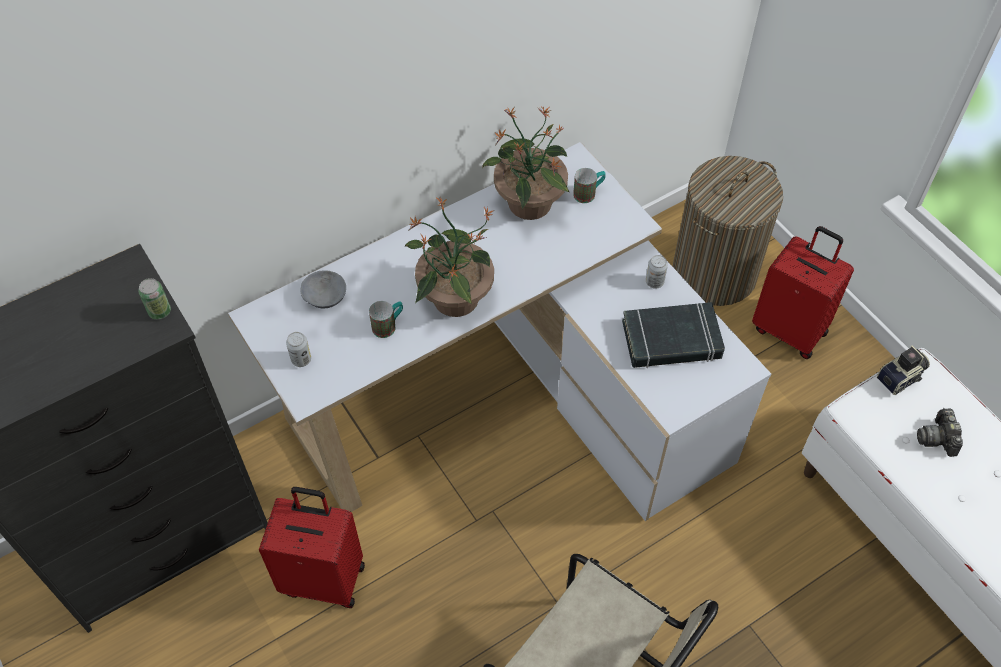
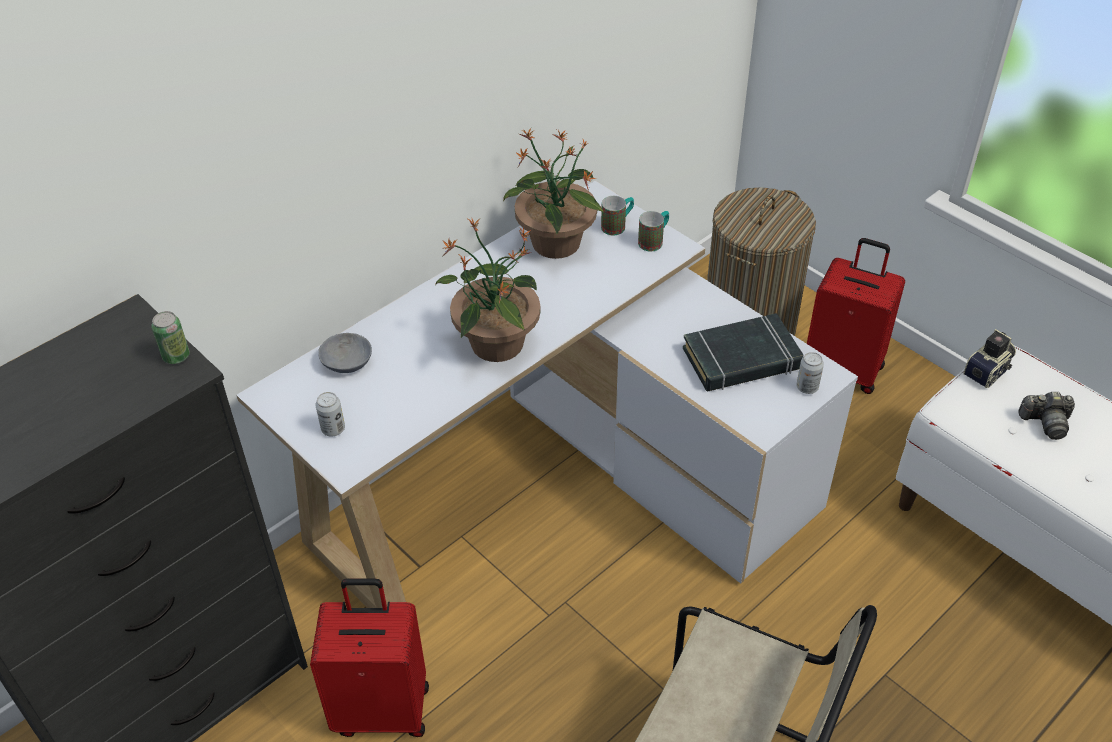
camera: 10 degrees left, 10 degrees down
mug [369,301,403,338] -> mug moved to [638,211,669,251]
can [646,255,668,289] -> can moved to [796,352,824,394]
camera [917,408,963,457] -> camera turned 75 degrees counterclockwise [1018,392,1075,440]

